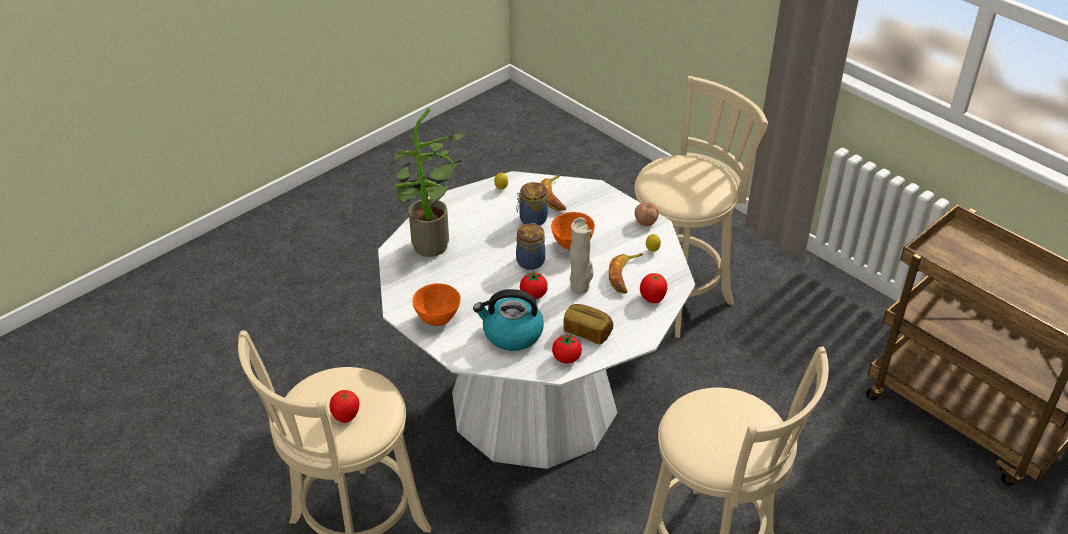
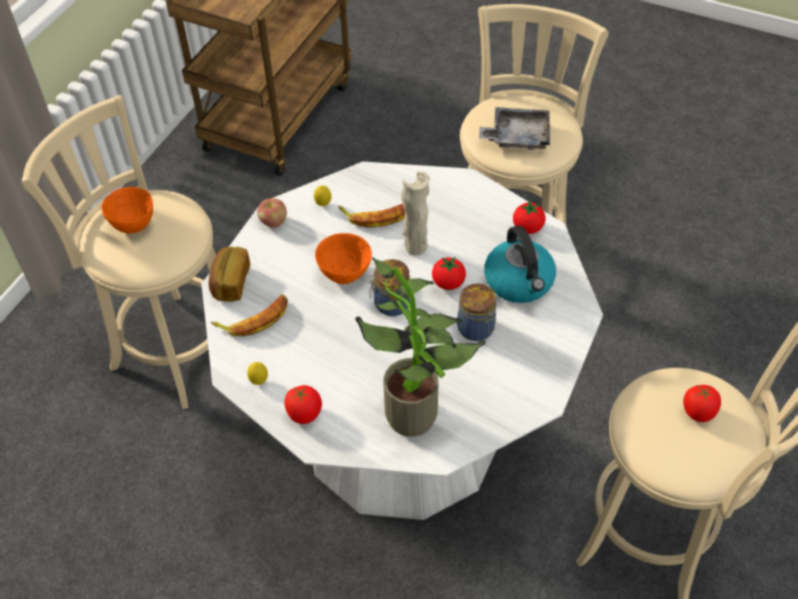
camera: 110 degrees left, 10 degrees up
orange bowl [412,283,461,326] -> orange bowl moved to [101,187,153,233]
jar [516,182,548,226] -> jar moved to [457,283,496,341]
bread [563,304,613,344] -> bread moved to [209,247,250,302]
tomato [640,273,667,303] -> tomato moved to [285,385,322,424]
none -> grey tray [479,107,550,150]

